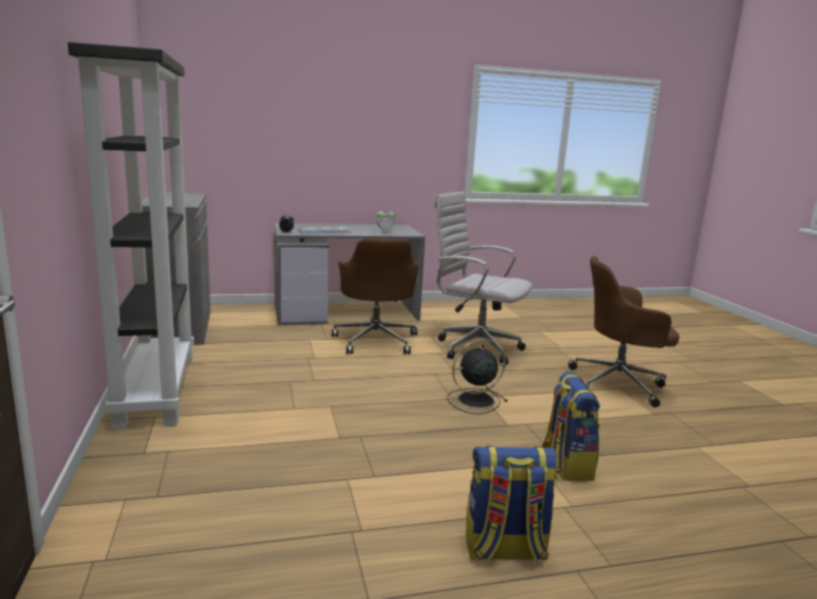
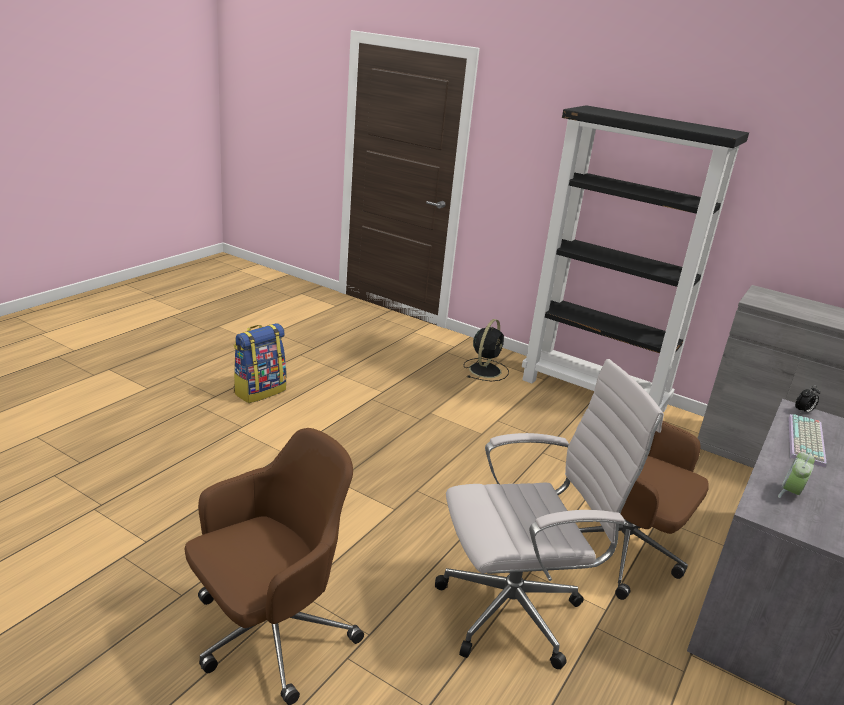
camera: 135 degrees right, 10 degrees up
black fan [447,339,508,414] -> black fan moved to [464,319,509,381]
backpack [542,372,600,481] -> none

